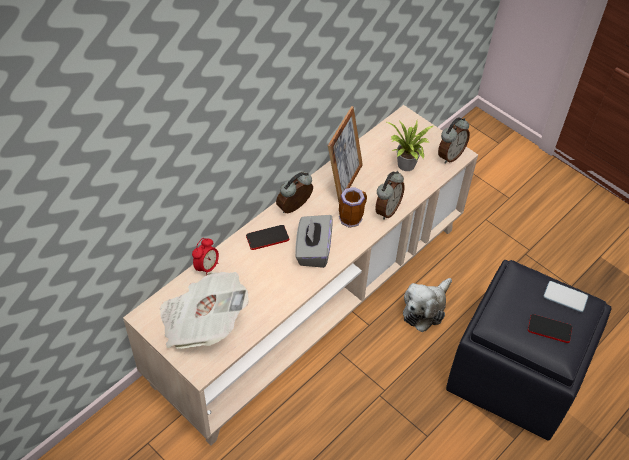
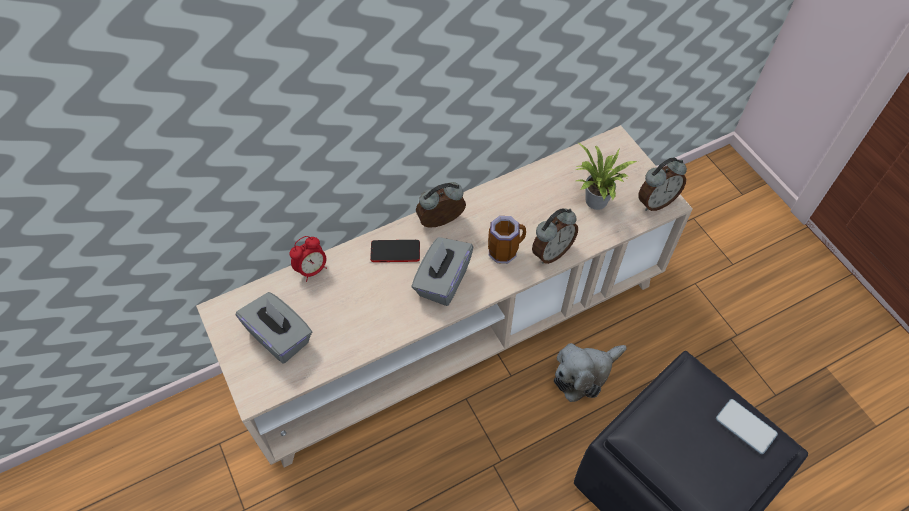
camera: 20 degrees right, 5 degrees up
newspaper [160,272,249,349] -> grey tissue box [236,292,312,364]
picture frame [328,106,363,202] -> none
phone [528,314,572,343] -> none

